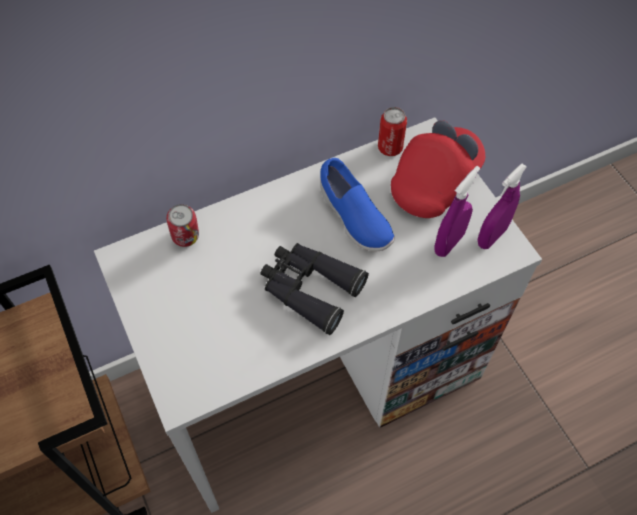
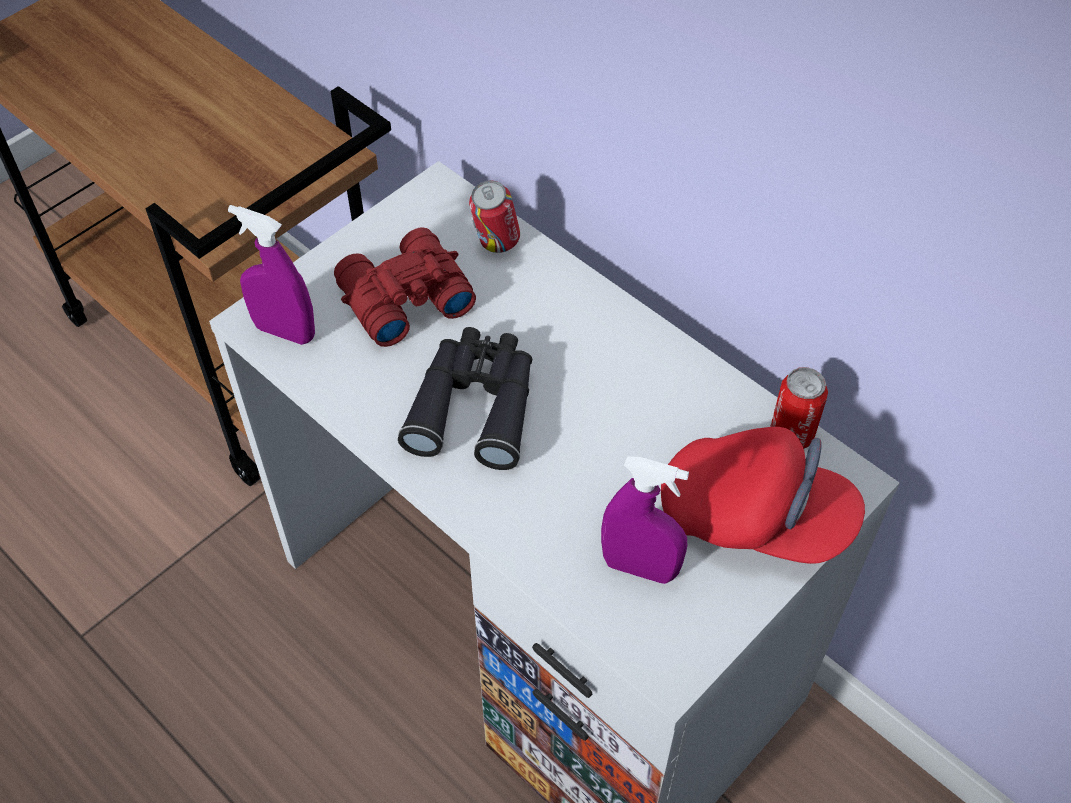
camera: 70 degrees right, 5 degrees down
blue shoe [320,158,395,251] -> none
purple spray bottle [478,164,527,249] -> purple spray bottle moved to [228,205,315,345]
none -> red binoculars [334,227,476,347]

